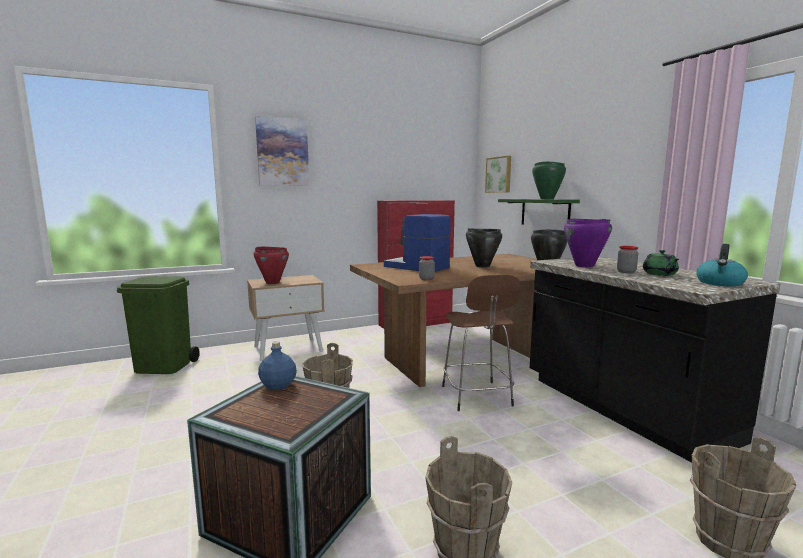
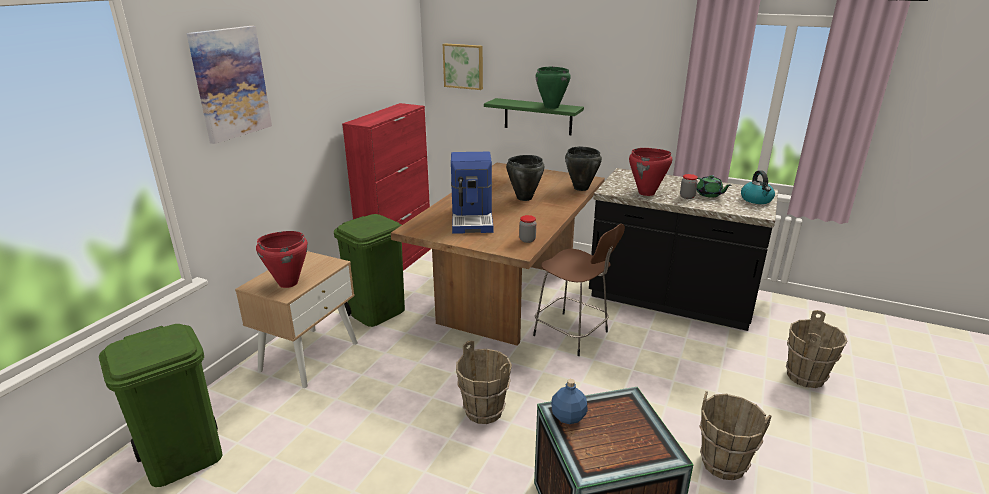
camera: 40 degrees left, 15 degrees up
coffee machine [384,214,451,272] -> coffee machine turned 90 degrees counterclockwise [451,152,493,234]
purple cooking pot [564,219,612,267] -> red cooking pot [629,148,672,196]
none -> green trash can [334,214,405,327]

